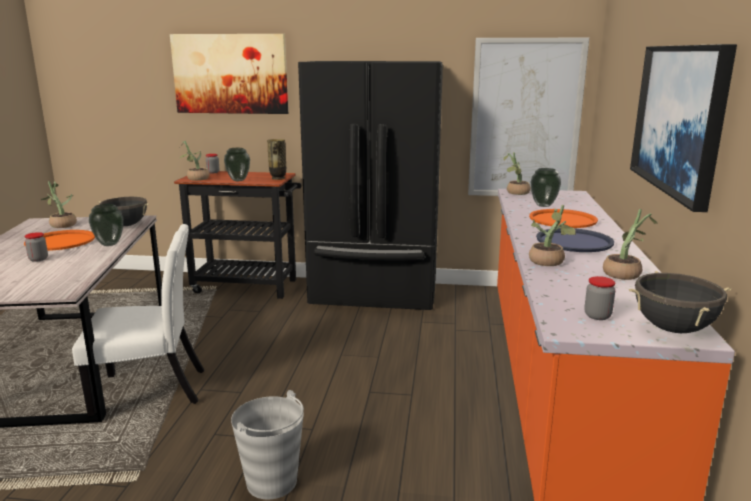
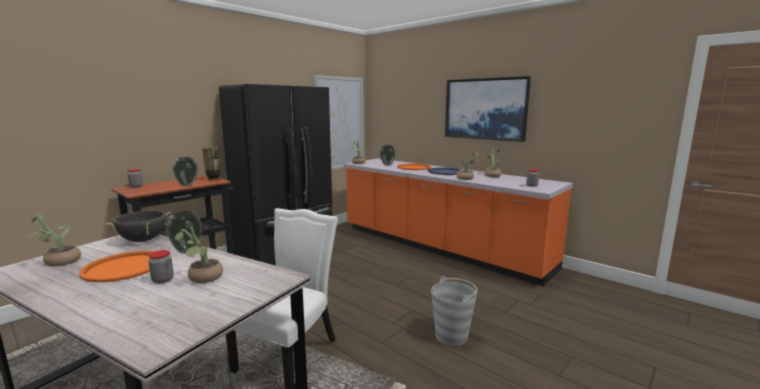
camera: 55 degrees left, 5 degrees down
picture [170,34,288,114] -> none
potted plant [179,140,210,181] -> potted plant moved to [175,227,223,283]
black cooking pot [629,271,731,333] -> none

